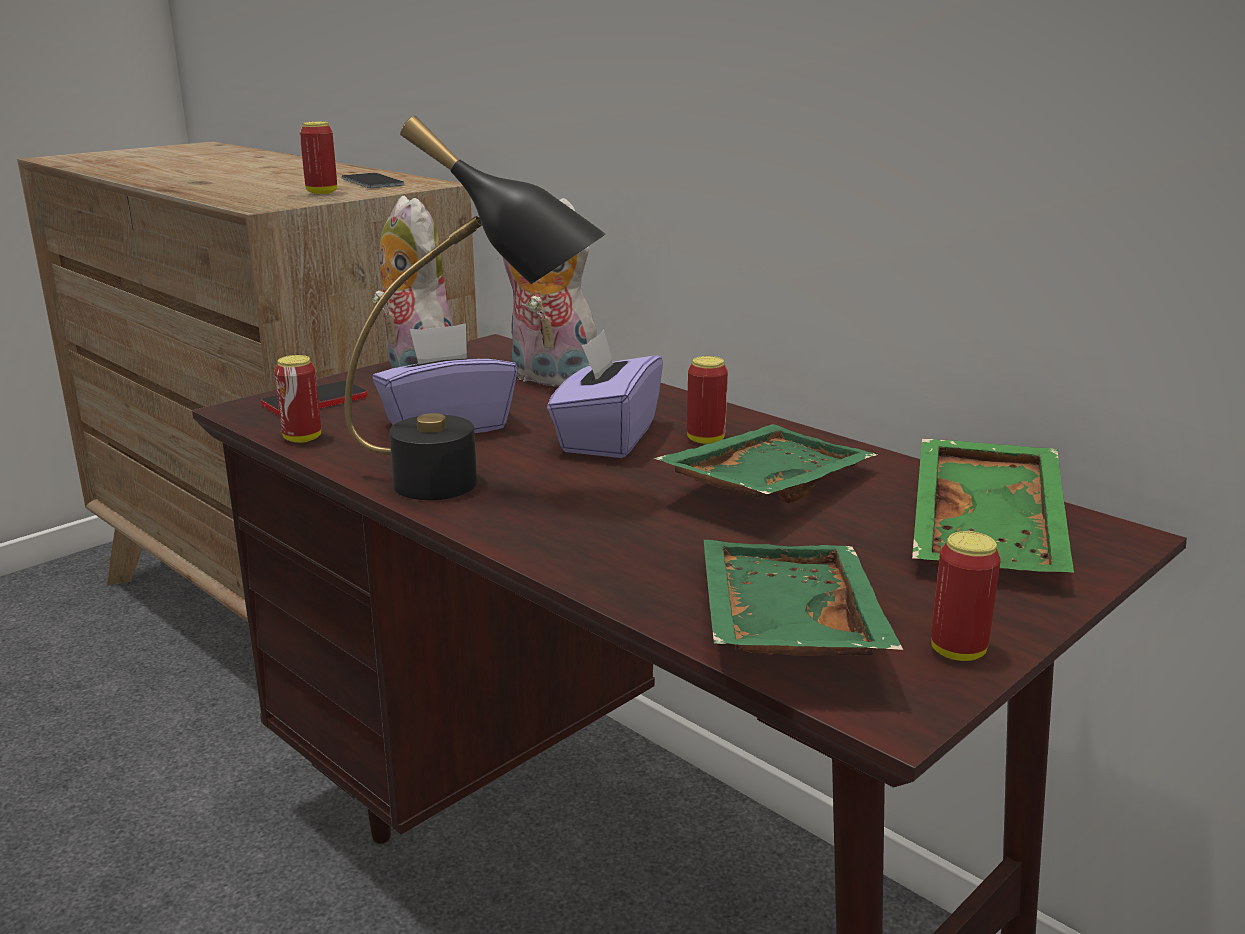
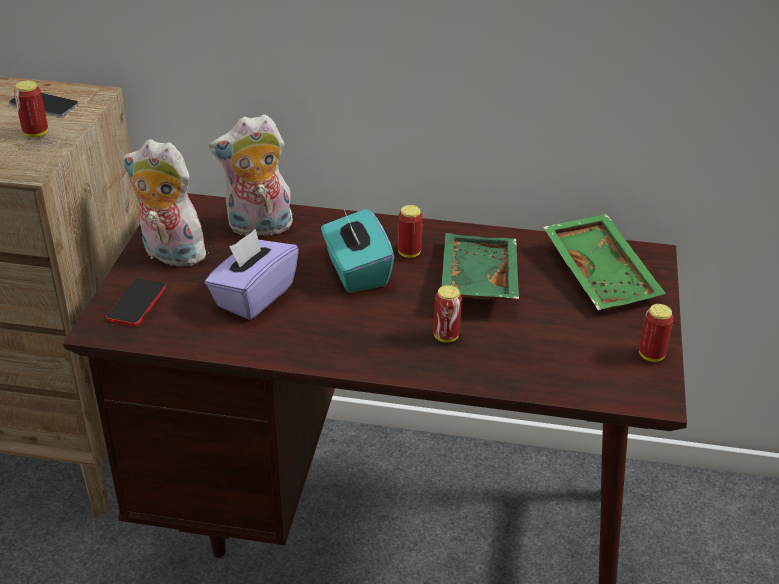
camera: 35 degrees left, 15 degrees up
can [274,355,321,443] -> can moved to [434,285,462,342]
black table lamp [345,116,606,500] -> none
purple tissue box [547,330,663,458] -> turquoise tissue box [321,209,394,293]
green tray [704,540,903,656] -> none

